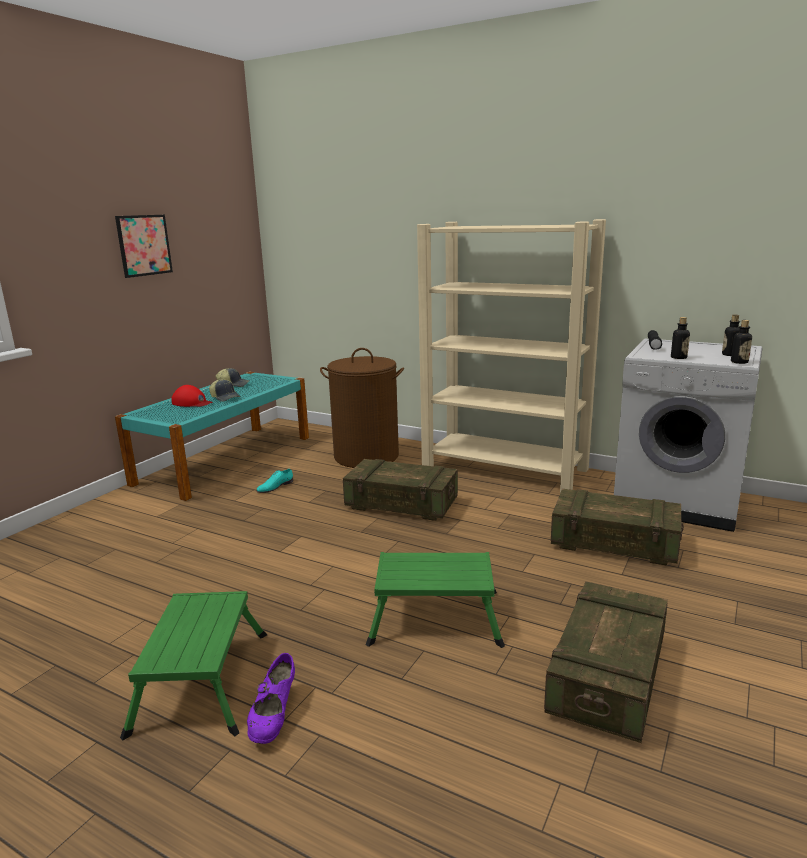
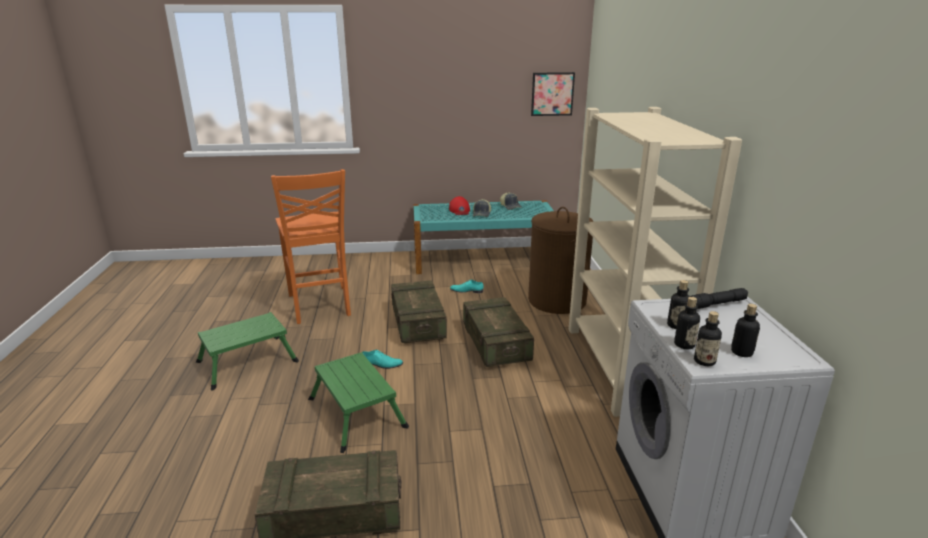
camera: 55 degrees right, 5 degrees up
picture [115,215,173,278] -> picture moved to [531,72,575,116]
purple shoe [247,653,295,744] -> none
crate [551,489,684,566] -> crate moved to [391,280,447,343]
none -> orange chair [271,169,351,324]
none -> turquoise shoe [362,350,403,369]
none -> bottle [674,297,700,349]

